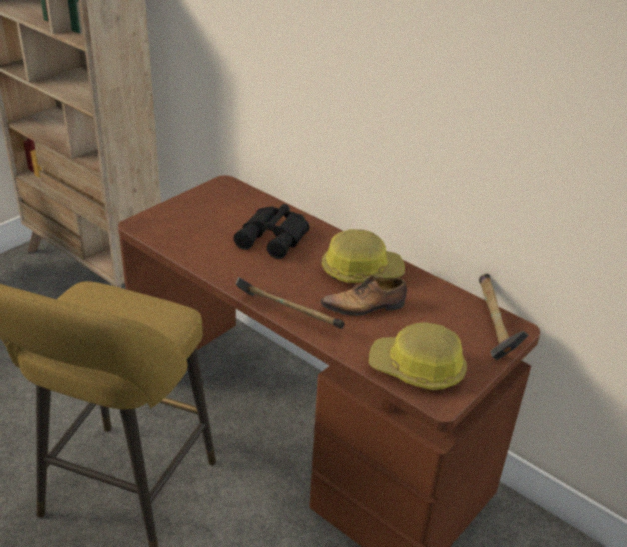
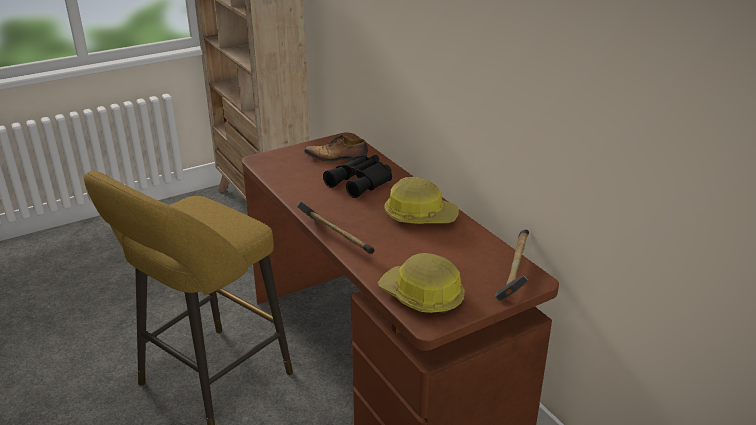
camera: 20 degrees right, 5 degrees down
shoe [320,275,407,316] -> shoe moved to [304,134,368,162]

